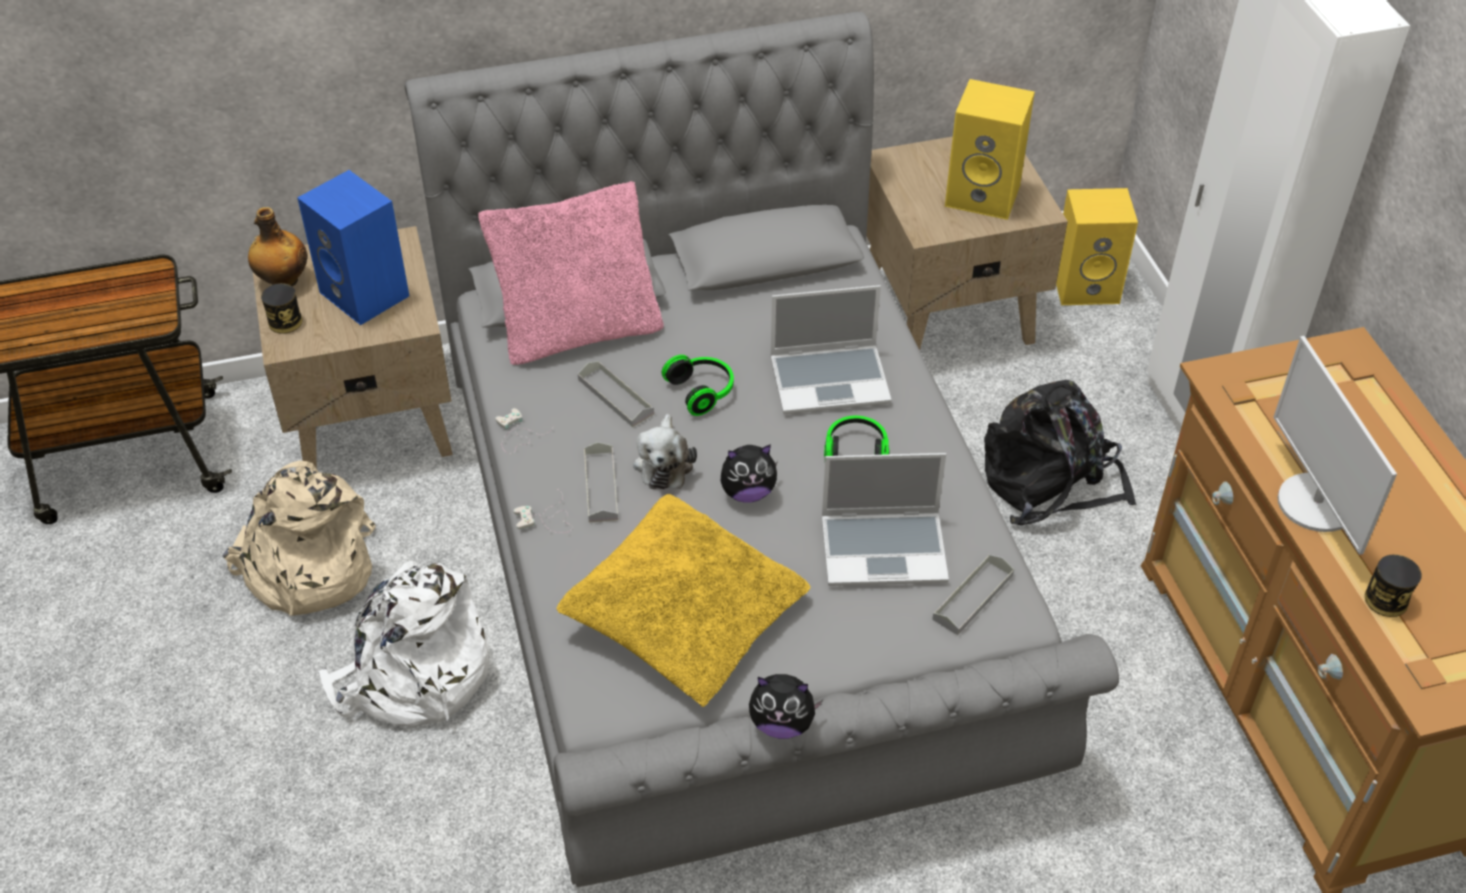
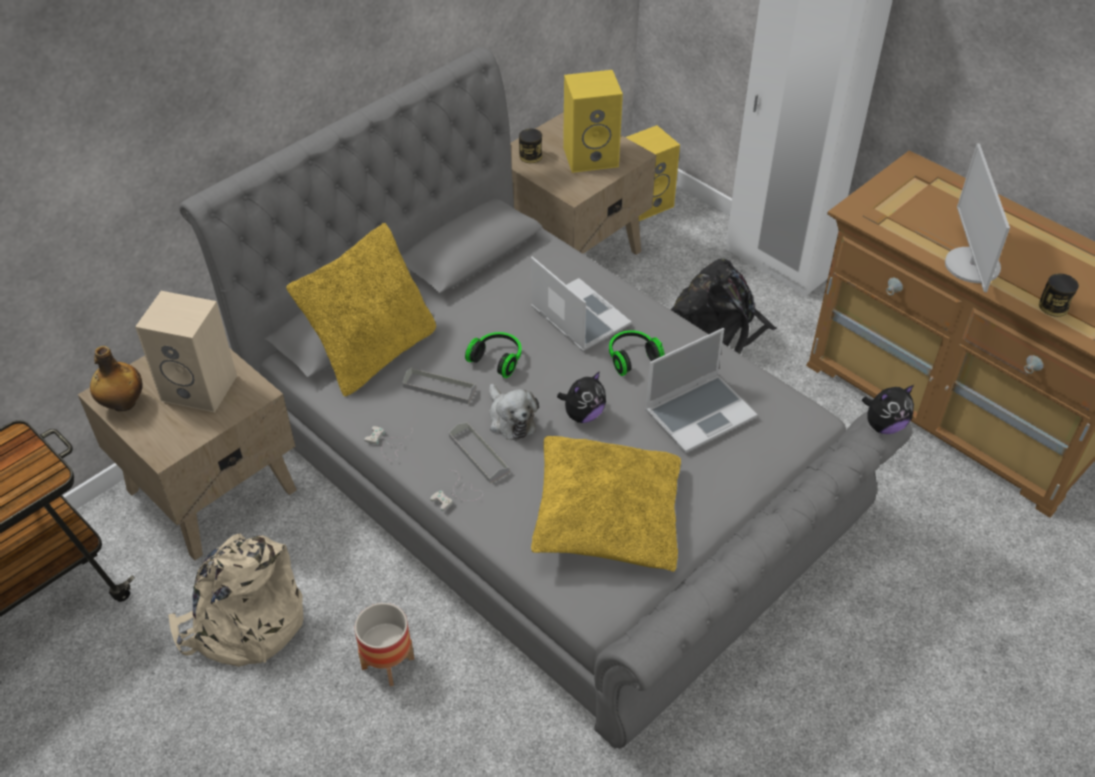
camera: 30 degrees left, 0 degrees up
can [261,283,302,334] -> can moved to [519,129,542,163]
blue speaker [297,170,409,325] -> beige speaker [135,291,237,413]
white backpack [318,560,489,728] -> planter [355,603,414,686]
pink pillow [478,181,664,365] -> yellow pillow [286,223,436,396]
plush toy [749,674,823,739] -> plush toy moved to [862,385,914,434]
laptop [770,285,891,414] -> laptop turned 90 degrees counterclockwise [531,256,632,351]
grey tray [932,555,1014,635] -> none
monitor [1273,336,1397,555] -> monitor turned 45 degrees clockwise [945,143,1010,292]

